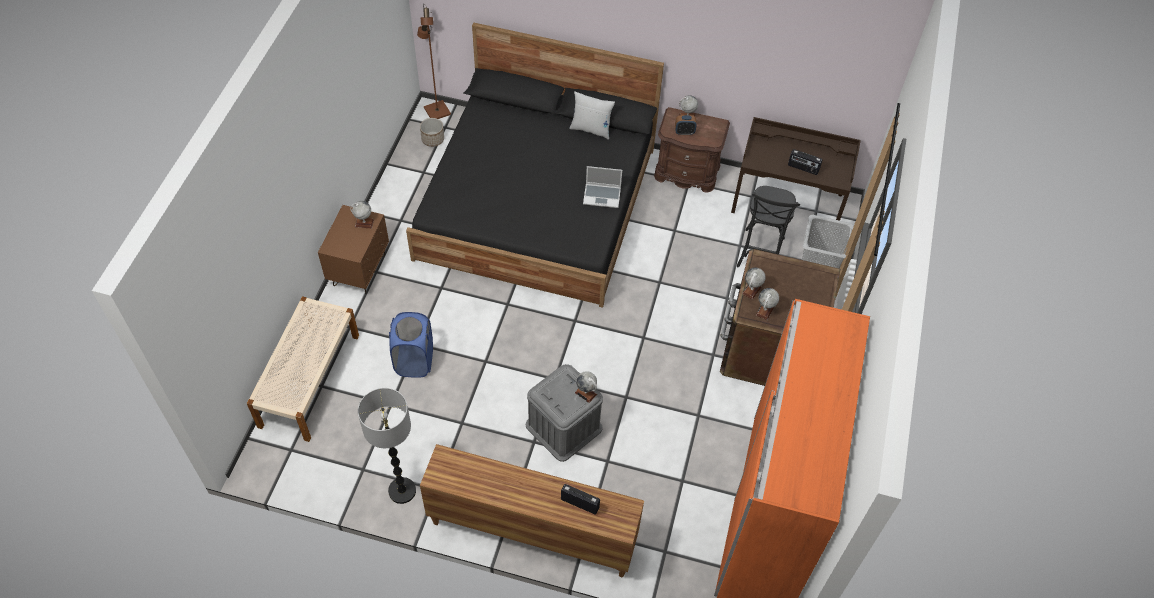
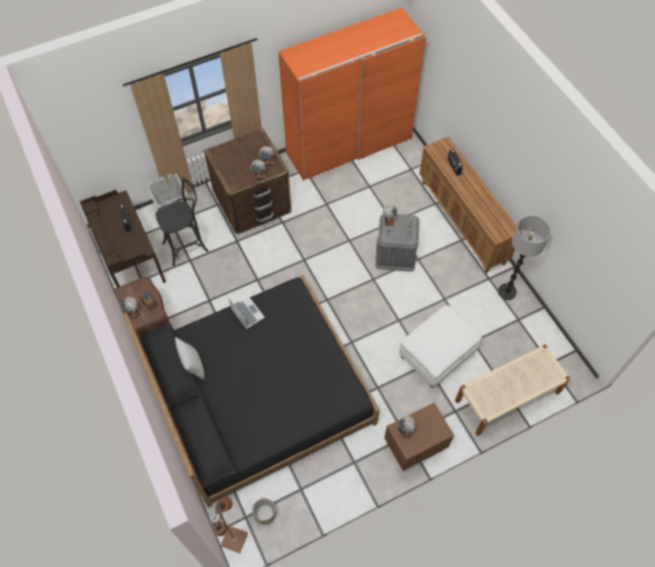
camera: 130 degrees left, 5 degrees up
blue laundry basket [389,312,433,377] -> white ottoman [399,305,482,388]

